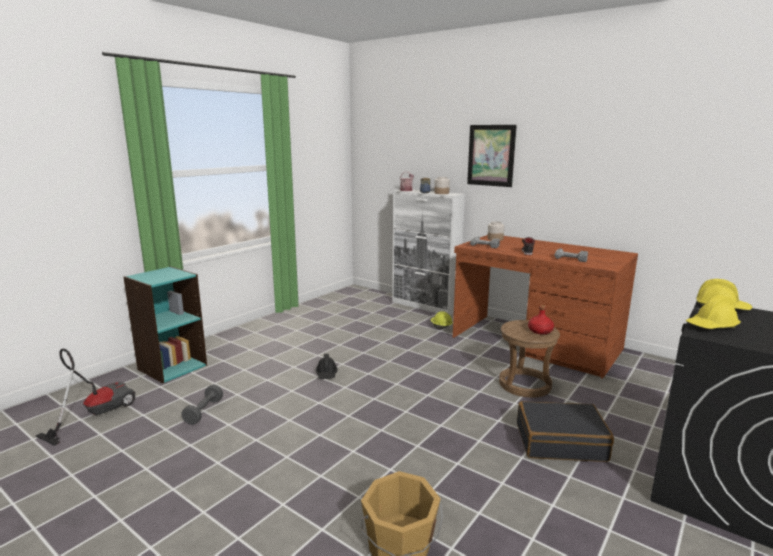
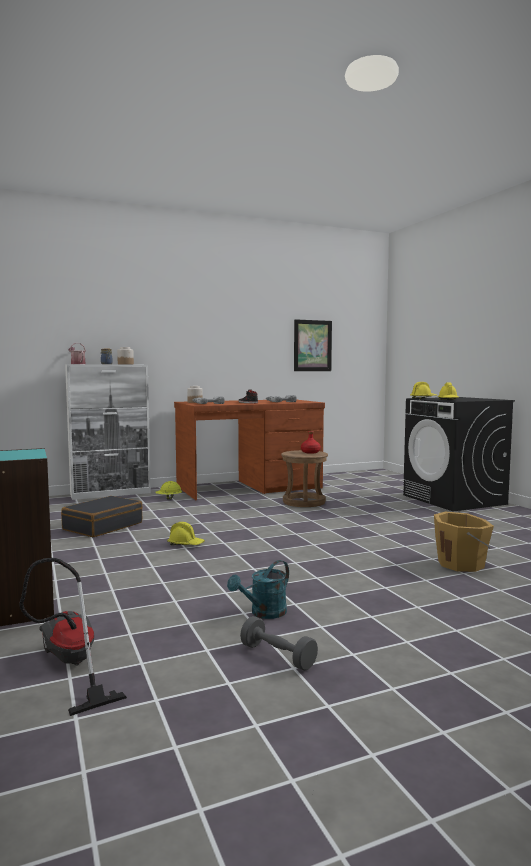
camera: 60 degrees left, 10 degrees down
grey dumbbell [181,384,223,425] -> grey dumbbell moved to [240,616,318,671]
black hard hat [316,354,338,379] -> yellow hard hat [167,522,205,545]
picture [467,125,517,187] -> picture moved to [294,319,332,371]
black suitcase [517,401,614,462] -> black suitcase moved to [61,496,142,537]
none -> turquoise watering can [227,560,289,619]

